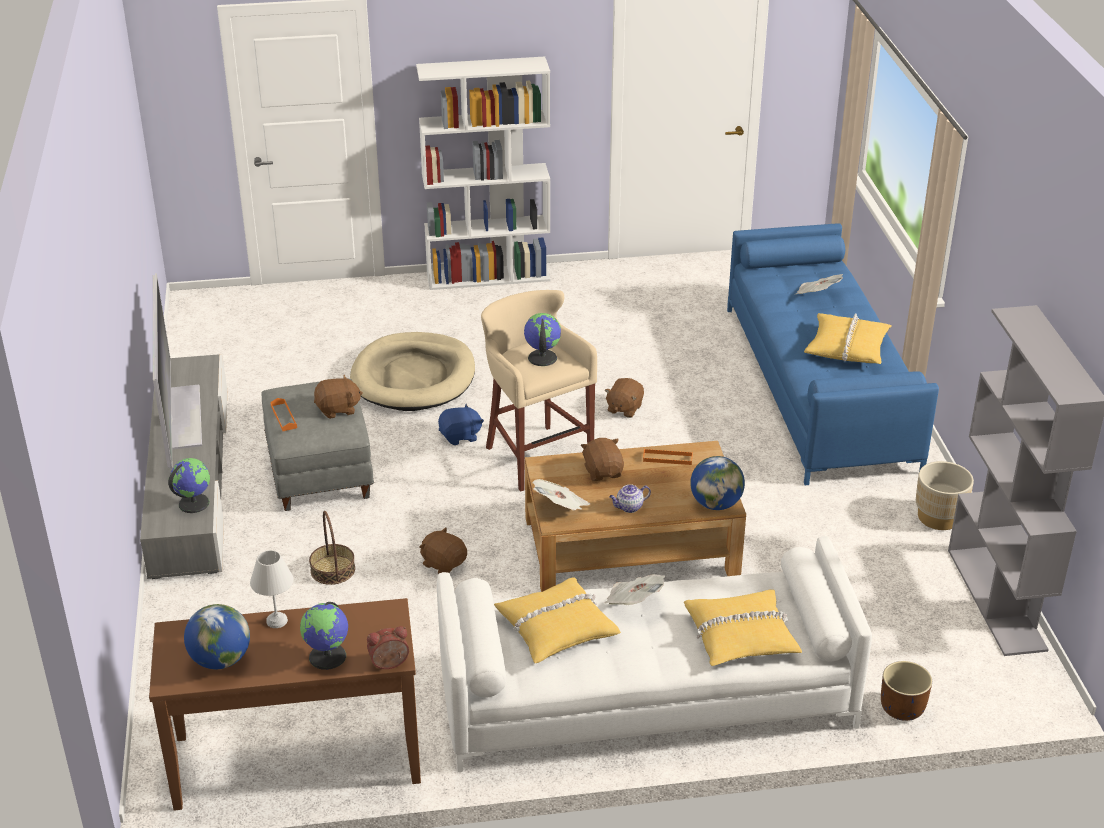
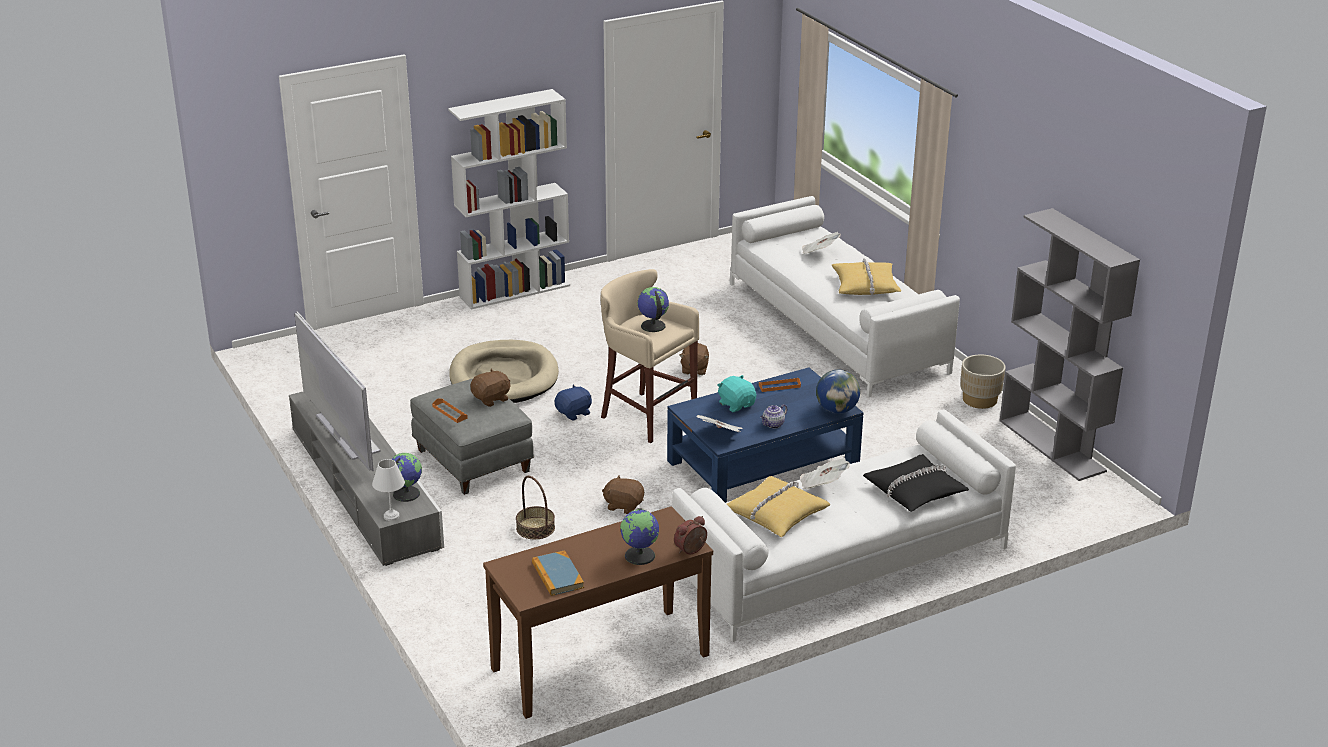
camera: 20 degrees left, 5 degrees down
globe [184,604,250,669] -> book [532,550,584,596]
white table lamp [250,550,294,628] -> white table lamp moved to [372,459,405,521]
brown coffee table [525,441,746,592] -> blue coffee table [667,367,863,503]
brown plush toy [581,438,624,481] -> turquoise plush toy [717,375,756,412]
yellow pillow [684,589,802,666] -> black pillow [863,454,969,512]
blue sofa [727,223,939,485] -> white sofa [730,196,960,397]
brown planter [881,661,932,721] -> none

